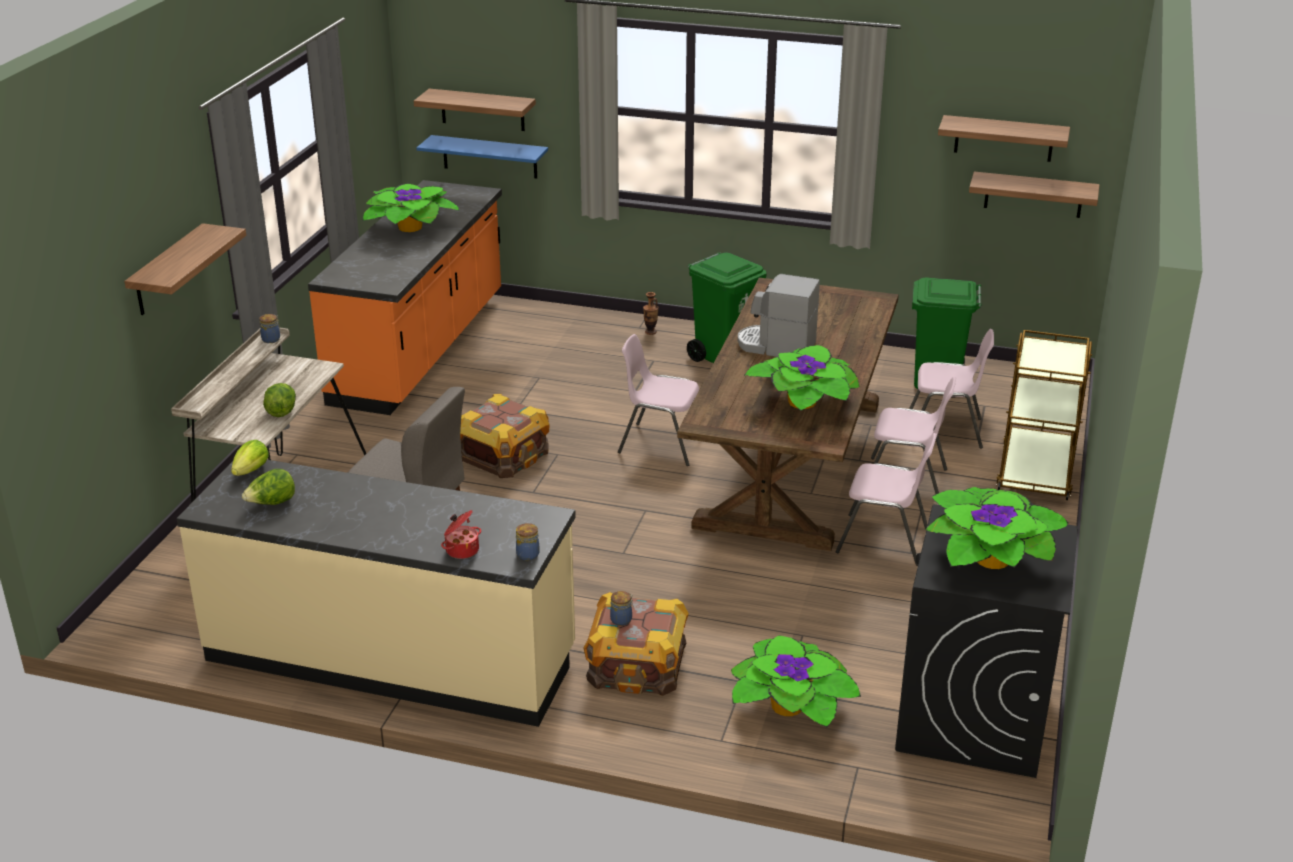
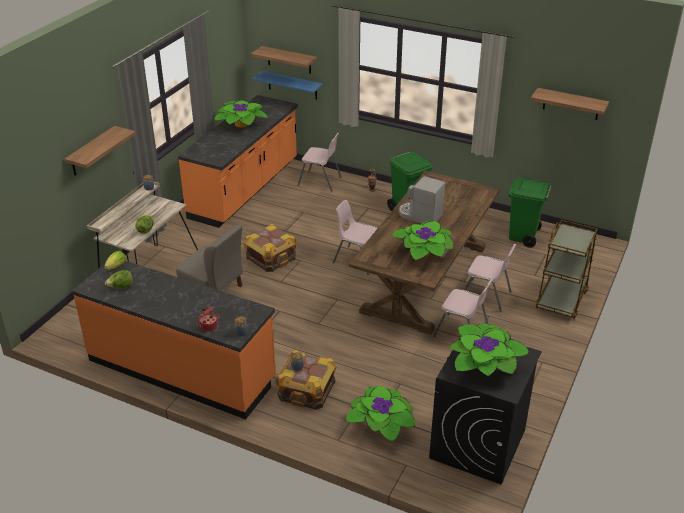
camera: 10 degrees right, 5 degrees up
beige counter [177,460,576,727] -> orange counter [72,261,276,419]
pink chair [909,329,994,449] -> pink chair moved to [298,133,341,191]
shelf [969,171,1100,218] -> none

